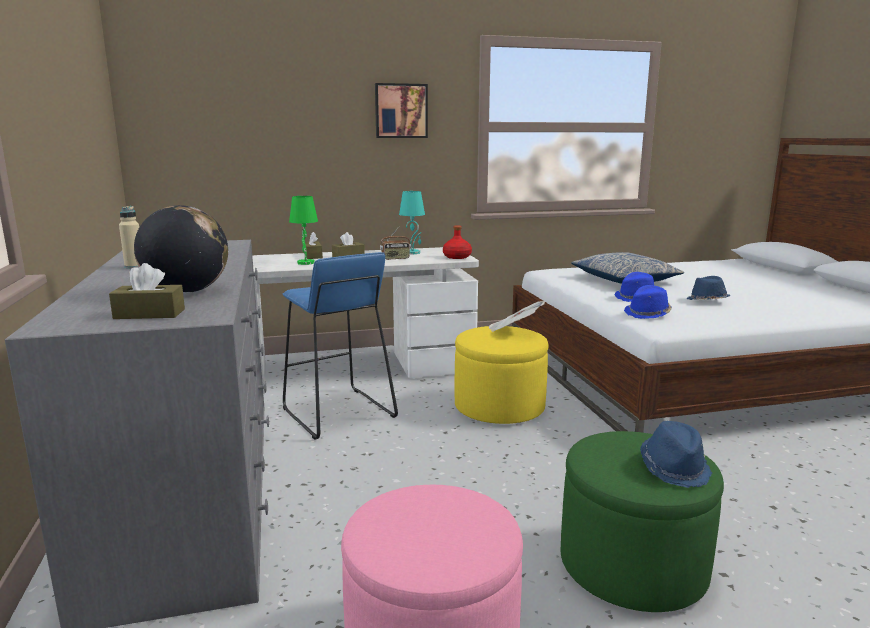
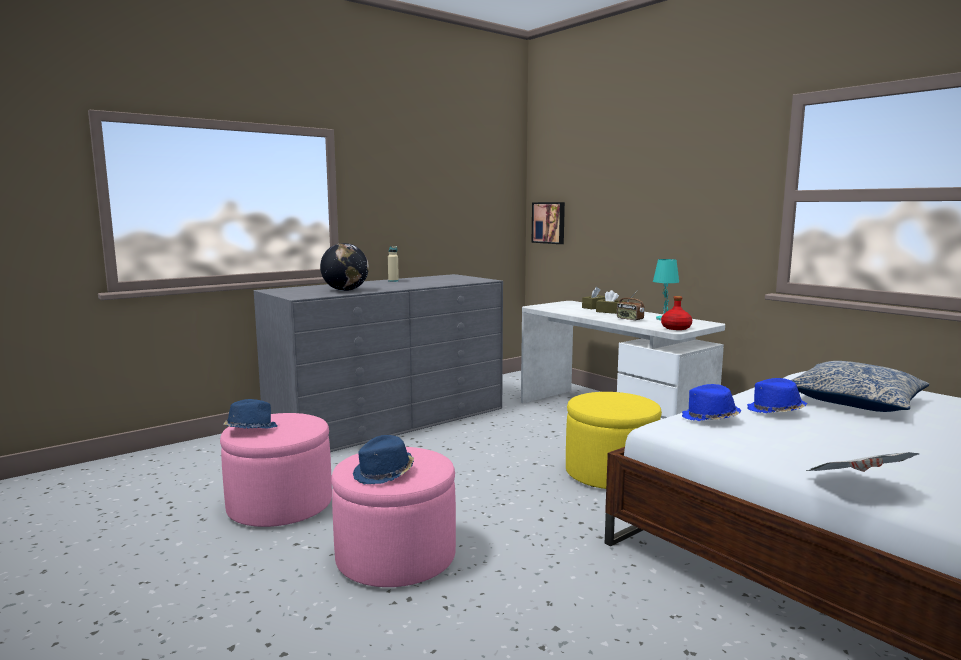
camera: 65 degrees right, 5 degrees down
brown tissue box [109,263,185,319] -> none
blue stool [283,252,398,440] -> none
green table lamp [289,196,318,265] -> none
picture [375,83,428,138] -> picture moved to [532,202,565,244]
newspaper [489,301,545,332] -> newspaper moved to [806,452,919,472]
green ottoman [561,431,724,612] -> pink ottoman [331,447,456,587]
blue hat [687,276,730,300] -> blue hat moved to [223,399,277,429]

